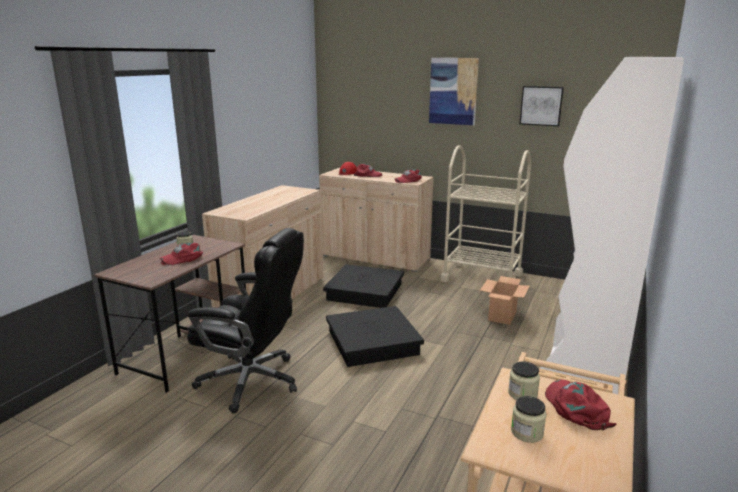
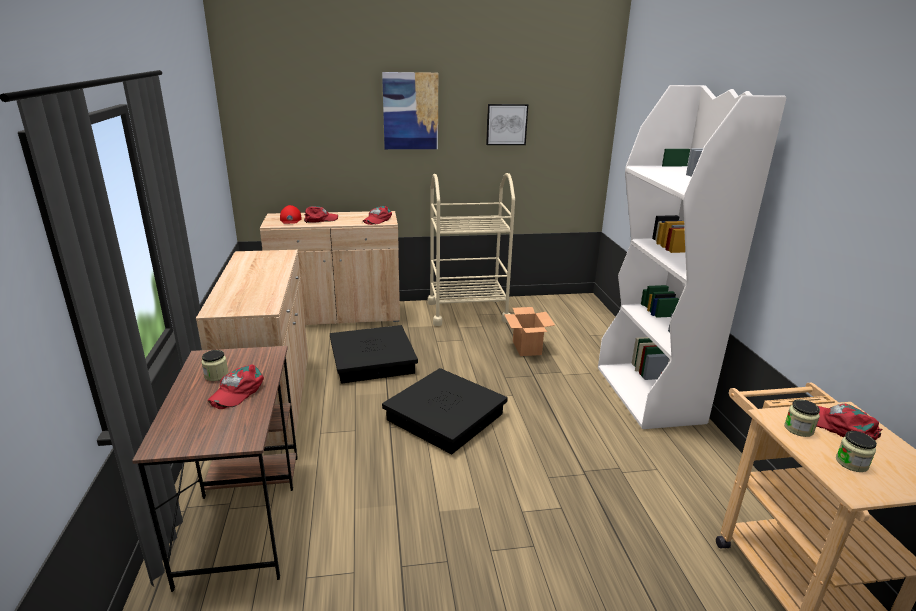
camera: 35 degrees left, 5 degrees up
black office chair [187,228,304,414] -> none

